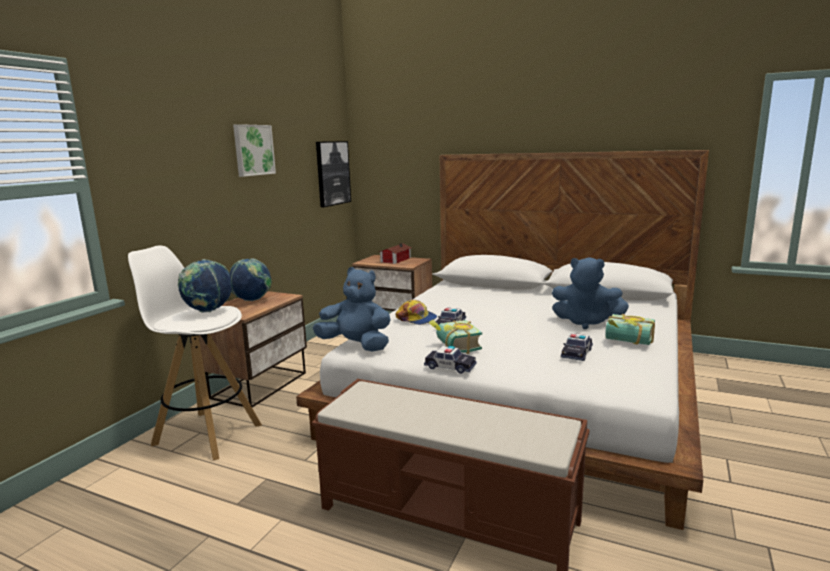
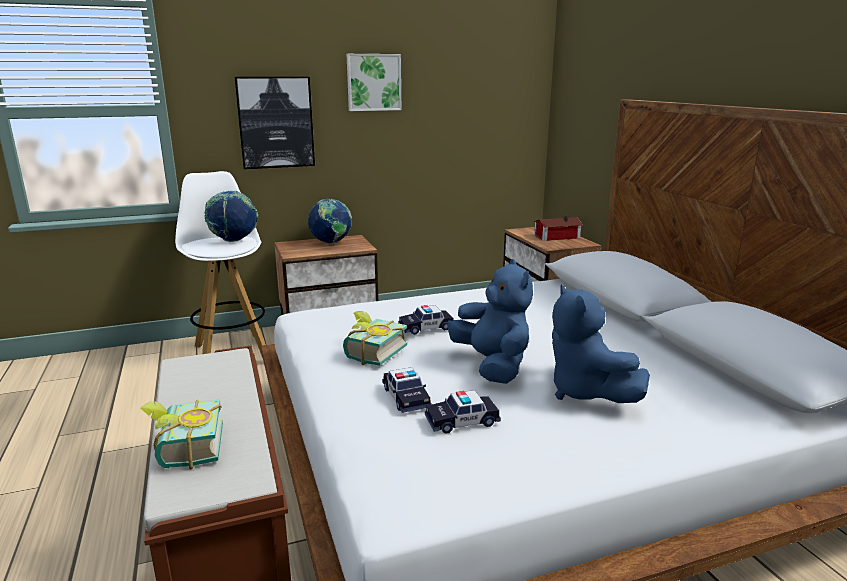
camera: 45 degrees right, 5 degrees up
blue plush toy [313,267,391,352] -> blue plush toy moved to [447,259,533,384]
picture [316,141,351,207] -> picture moved to [234,77,315,169]
cap [396,300,437,325] -> none
toy car [424,346,477,374] -> toy car moved to [382,367,432,413]
book [605,314,655,345] -> book moved to [140,399,223,469]

